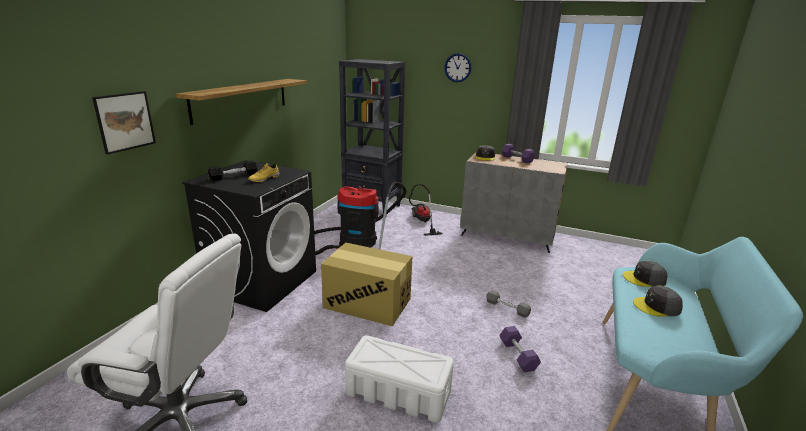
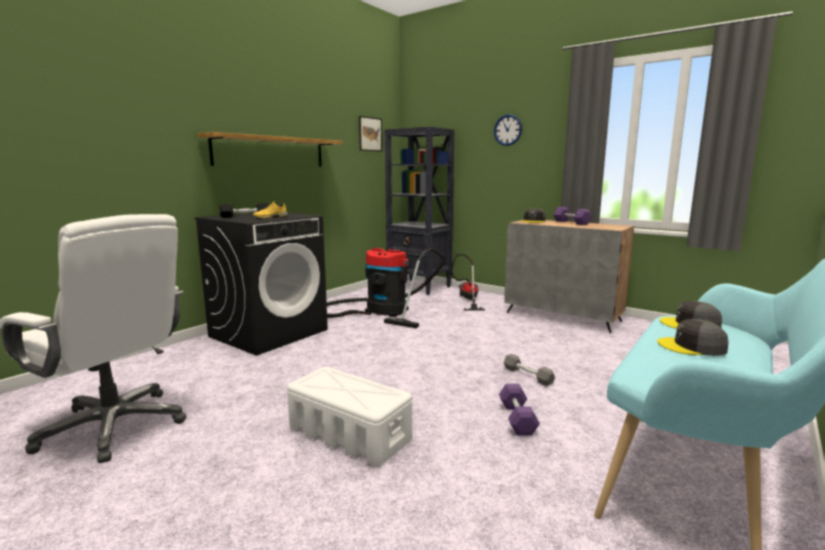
camera: 15 degrees right, 10 degrees down
picture [92,91,156,155] -> picture moved to [359,116,382,151]
cardboard box [321,242,412,326] -> none

